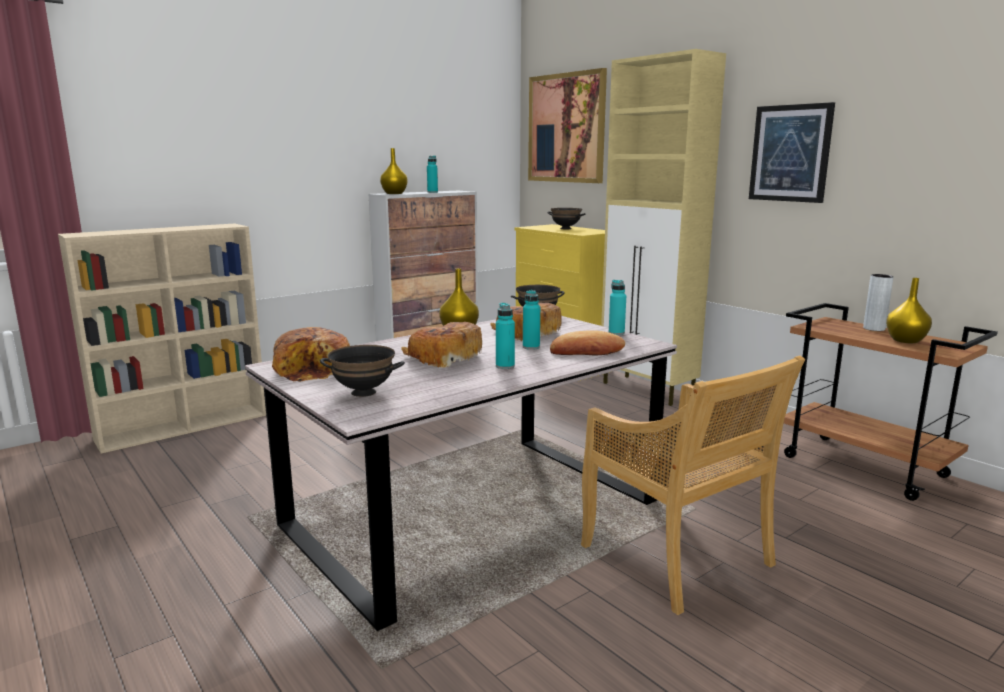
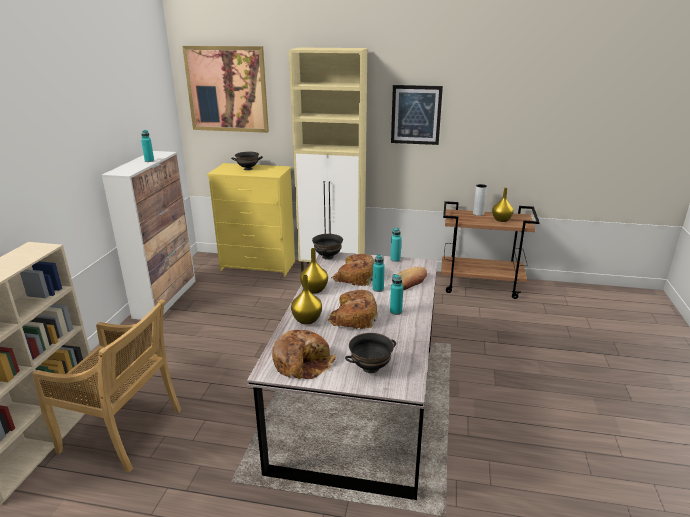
camera: 40 degrees left, 10 degrees up
yellow vase [380,148,408,194] -> yellow vase moved to [291,275,322,325]
beige chair [581,356,805,615] -> beige chair moved to [32,299,181,472]

